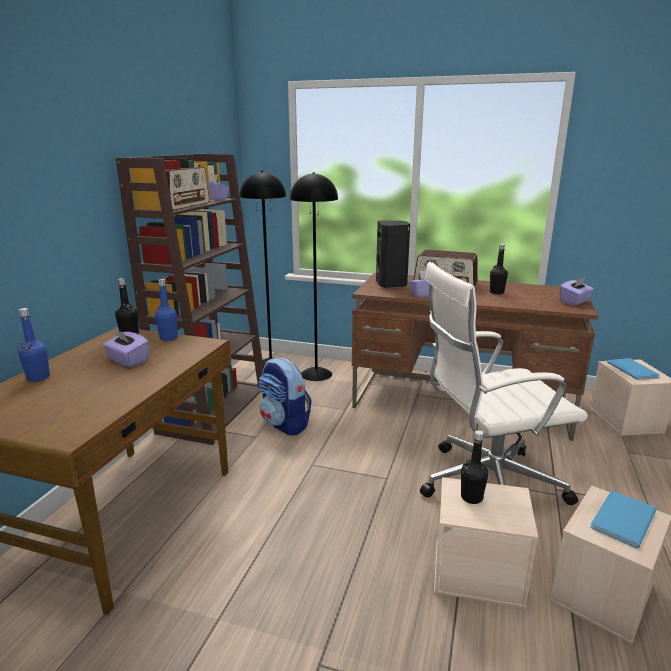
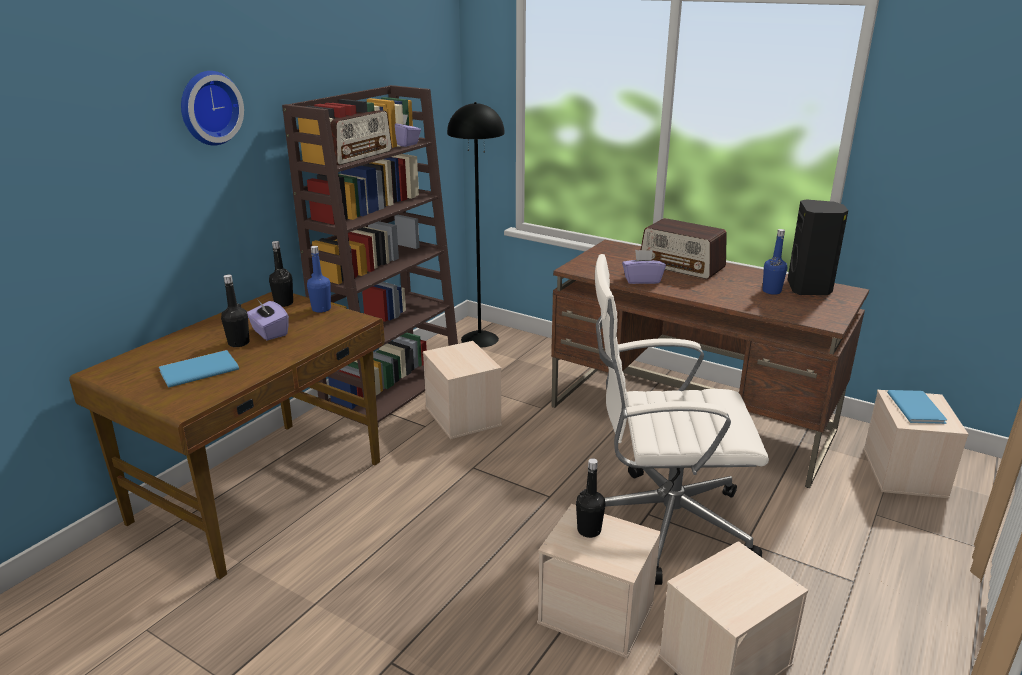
camera: 15 degrees right, 5 degrees up
blue bottle [18,308,50,382] -> blue bottle moved to [763,229,787,295]
backpack [258,357,312,436] -> beige storage box [423,341,502,439]
black floor lamp [290,172,338,381] -> none
black speaker [376,220,410,288] -> black speaker moved to [787,199,848,295]
black bottle [490,244,508,294] -> black bottle moved to [221,274,249,347]
purple tissue box [560,277,594,306] -> none
blue book [590,491,657,548] -> blue book moved to [159,350,239,388]
none -> wall clock [181,71,244,146]

